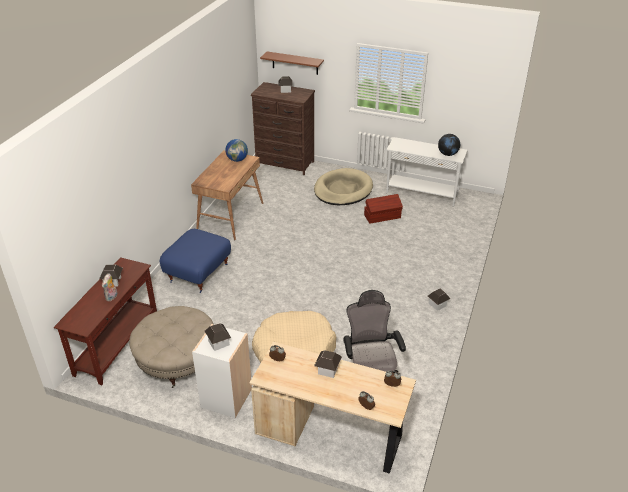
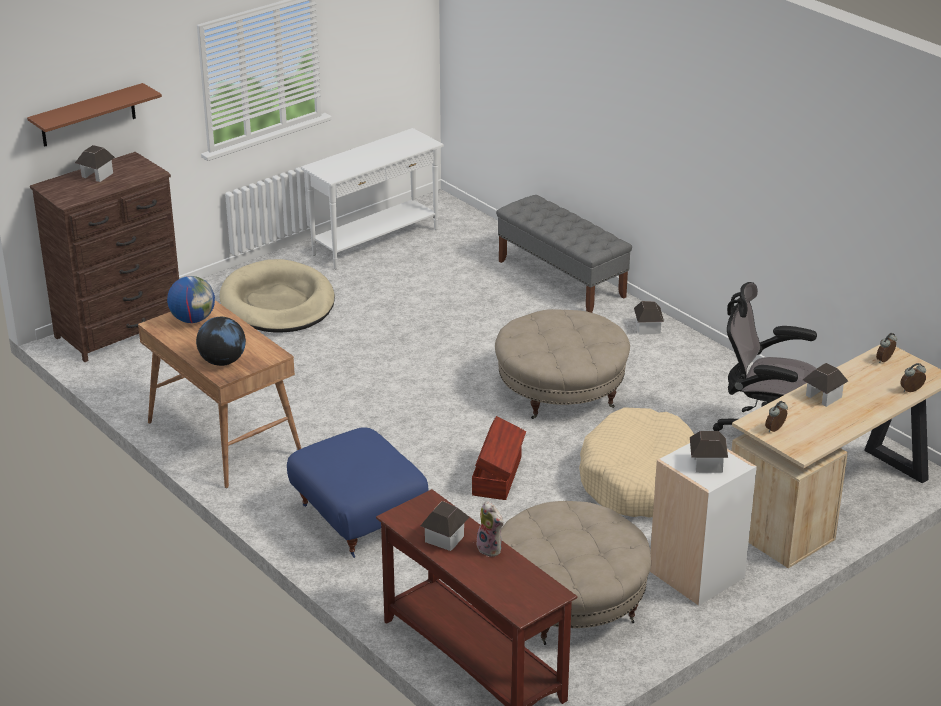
camera: 60 degrees left, 5 degrees down
brown storage box [364,194,403,224] -> brown storage box moved to [472,416,526,500]
globe [438,134,460,156] -> globe moved to [196,317,246,366]
none -> beige ottoman [495,309,630,419]
none -> grey bench [496,195,632,313]

